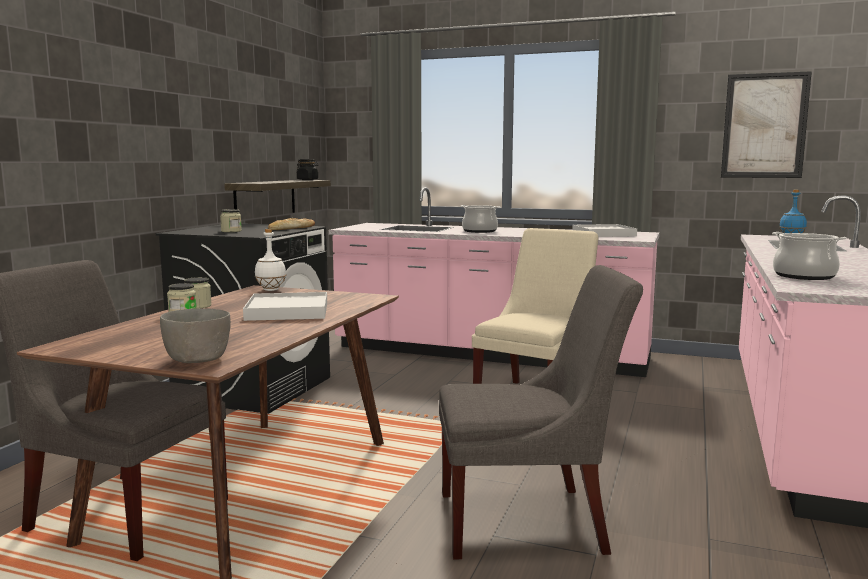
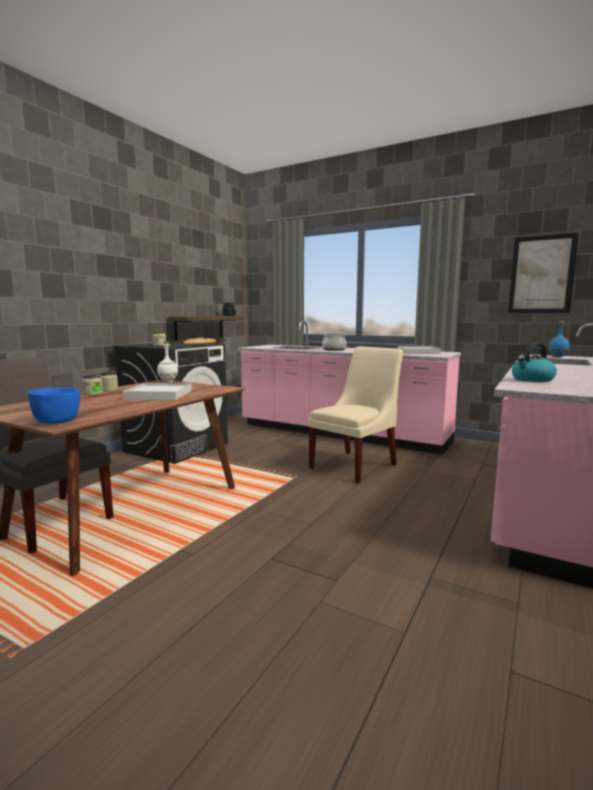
camera: 10 degrees right, 0 degrees up
grey bowl [160,308,231,363] -> blue bowl [28,387,80,423]
grey chair [439,265,643,560] -> none
cooking pot [772,232,847,280] -> kettle [512,342,557,382]

